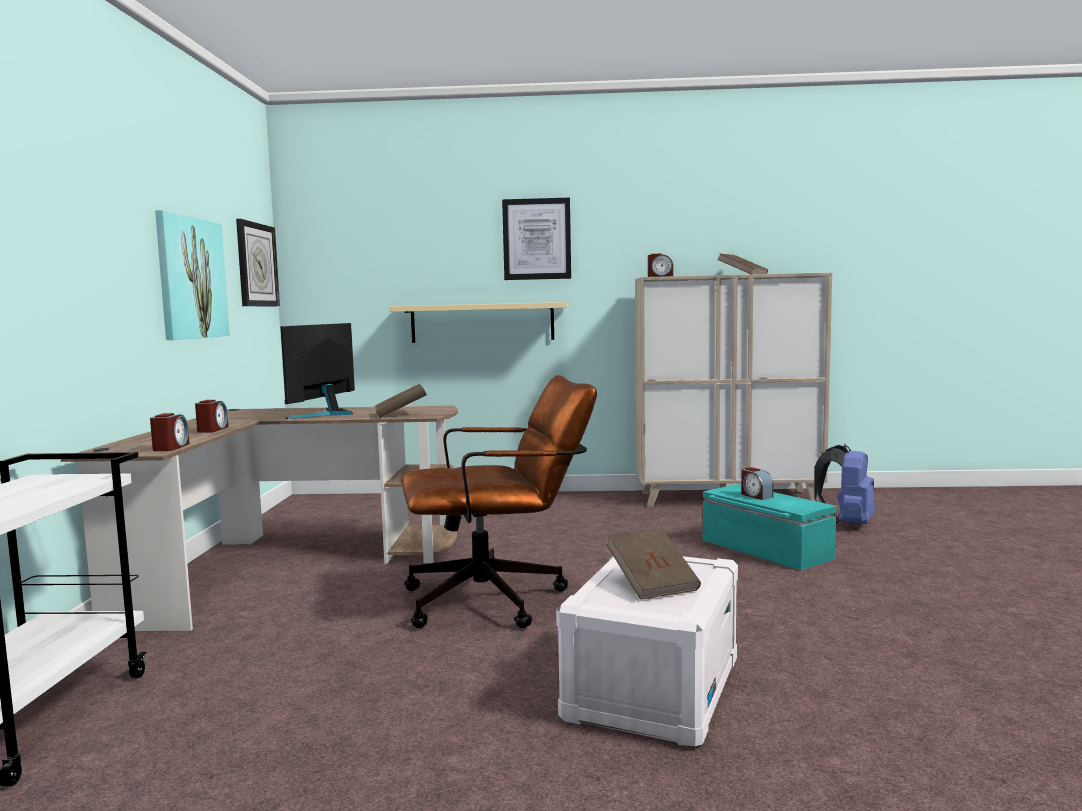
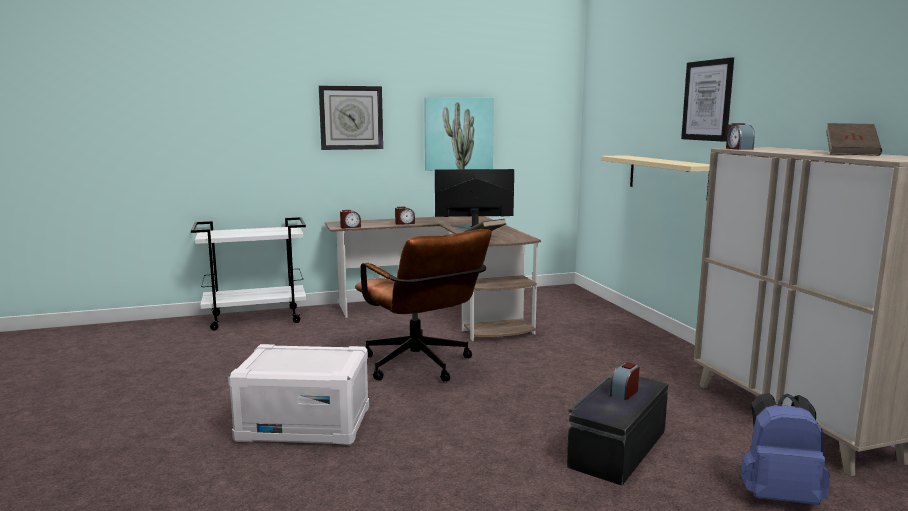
camera: 70 degrees right, 5 degrees up
wall clock [236,219,280,306] -> wall clock moved to [319,86,383,150]
brown book [607,529,701,600] -> none
turquoise storage box [703,484,836,571] -> black storage box [567,376,668,486]

